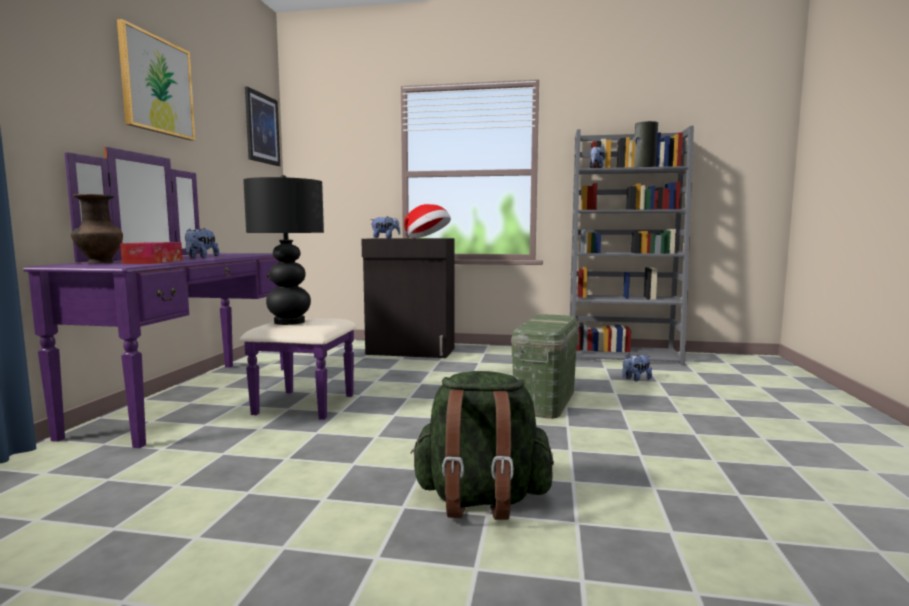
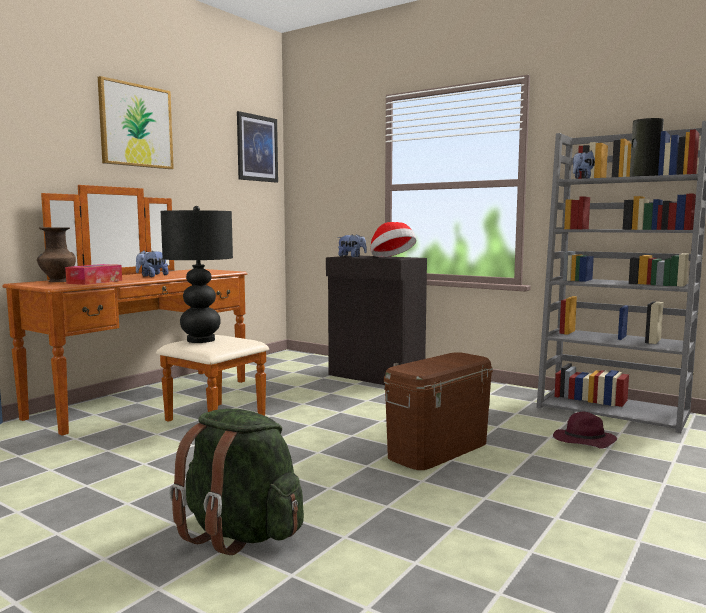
camera: 25 degrees right, 0 degrees up
purple dresser [23,147,357,448] -> brown dresser [2,185,269,436]
green storage box [511,314,579,419] -> brown storage box [384,352,493,470]
plush toy [622,353,652,382] -> purple hat [553,412,617,449]

